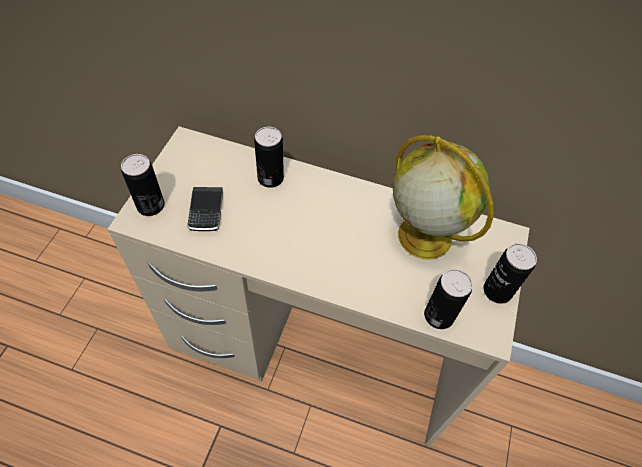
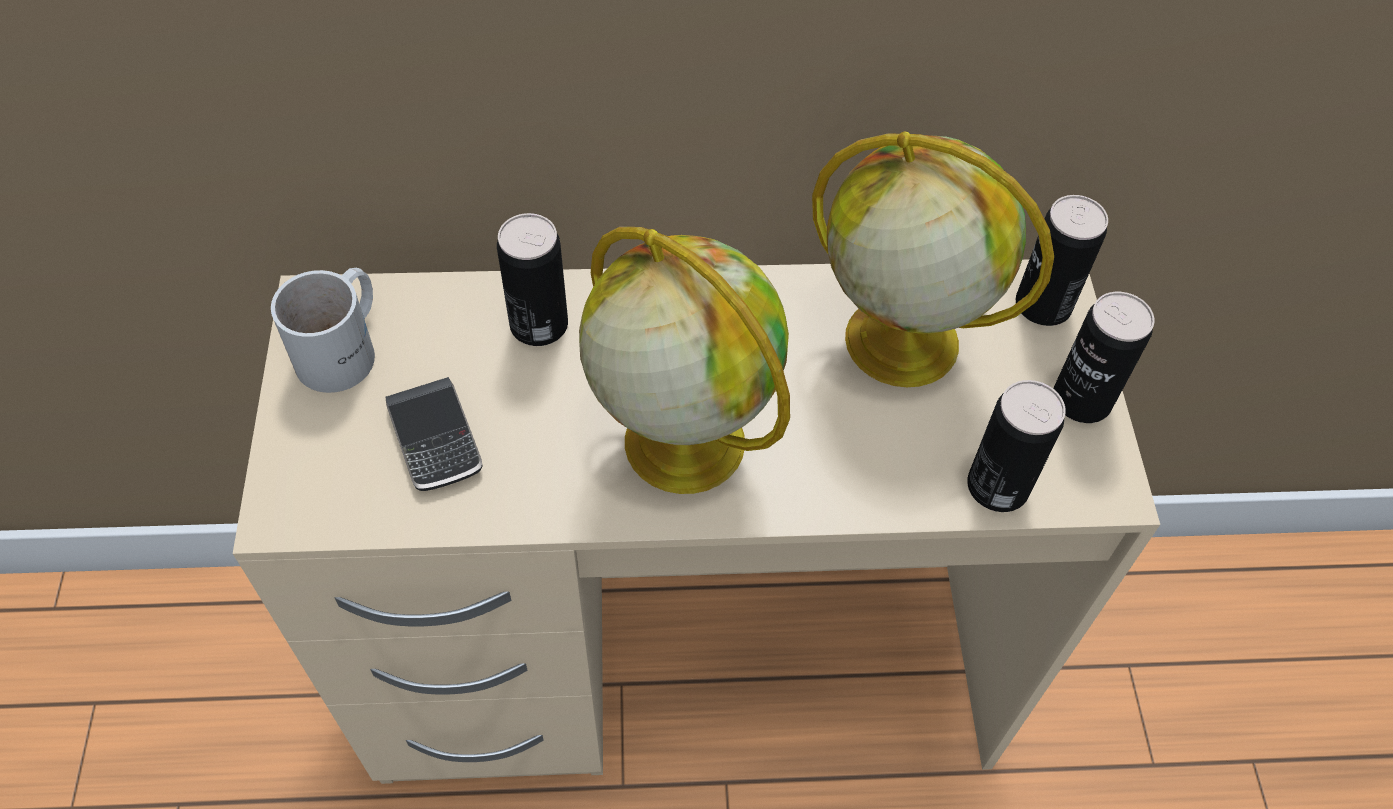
camera: 20 degrees left, 0 degrees up
can [121,154,164,216] -> can moved to [1016,195,1108,326]
none -> white mug [271,268,375,393]
none -> globe [579,227,790,494]

